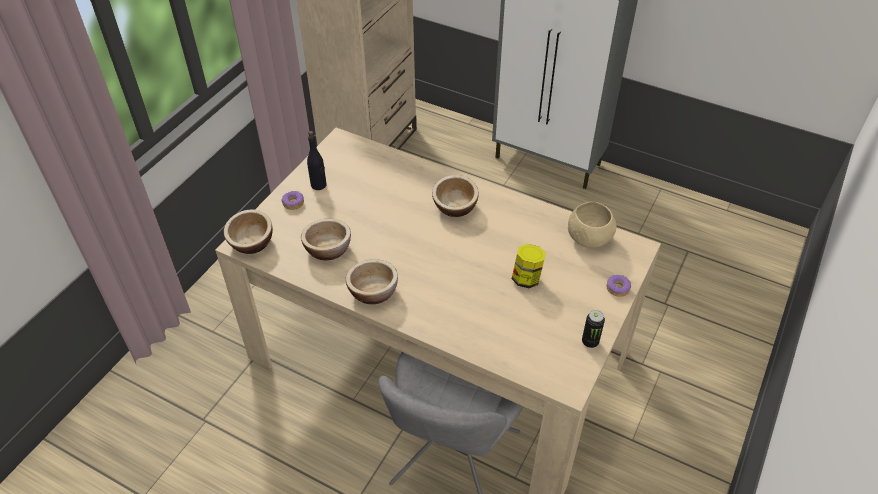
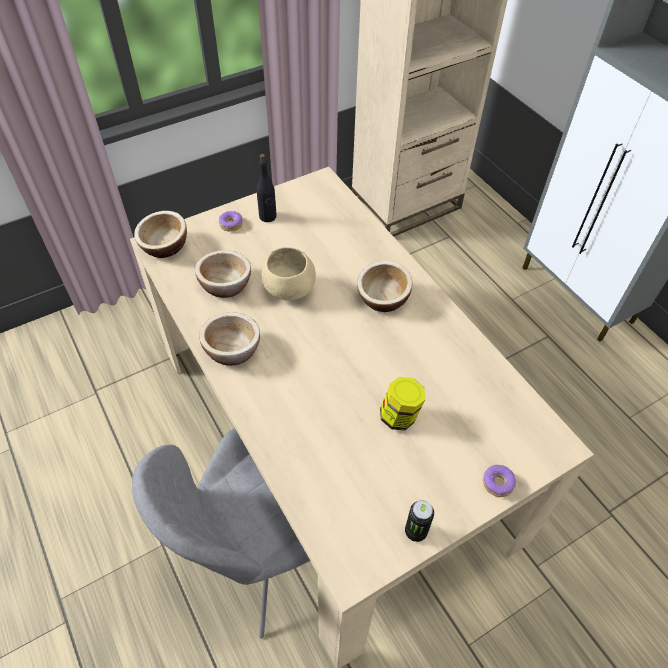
camera: 30 degrees right, 5 degrees up
beige bowl [568,201,616,248] -> beige bowl moved to [261,247,316,300]

